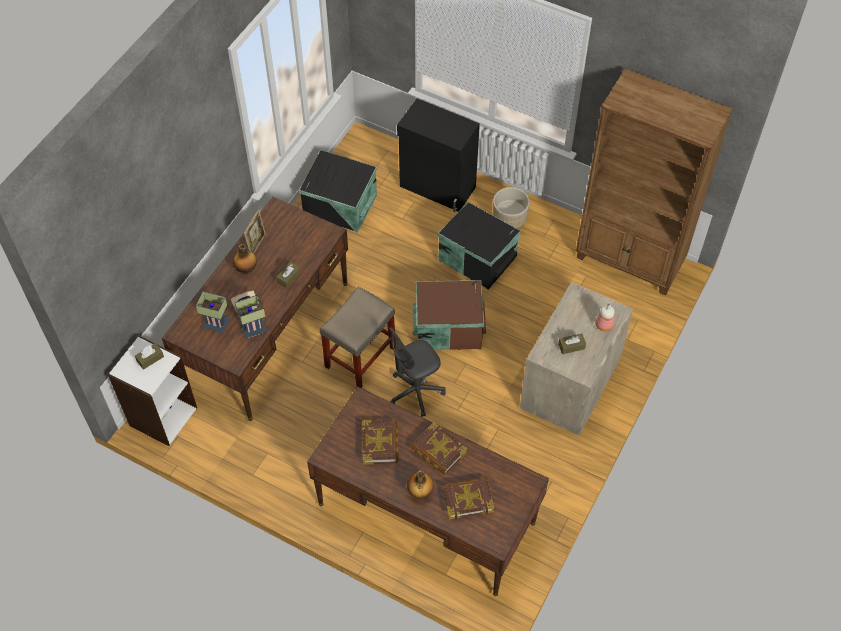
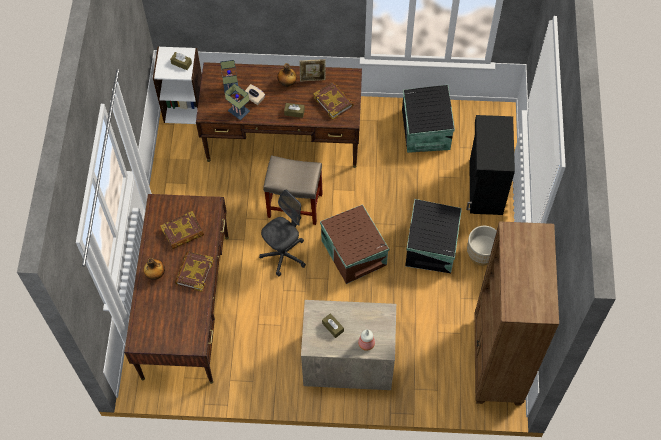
camera: 65 degrees right, 5 degrees up
grey office chair [389,327,446,417] -> grey office chair turned 105 degrees clockwise [259,190,306,276]
book [442,477,494,520] -> book moved to [313,82,354,119]

